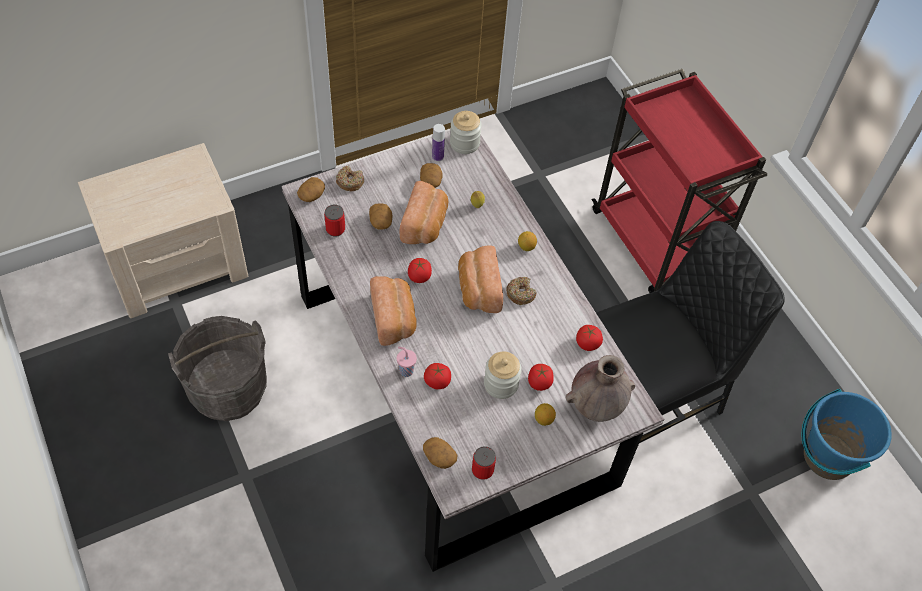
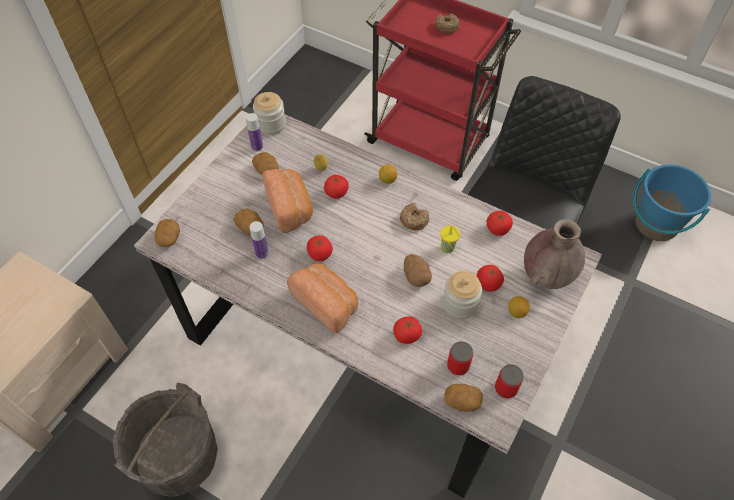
camera: 30 degrees left, 0 degrees up
can [324,204,345,237] -> can moved to [447,342,473,375]
donut [336,166,364,191] -> donut moved to [435,13,460,34]
pink cup [397,347,417,377] -> none
bread [458,245,503,313] -> none
none -> bottle [249,221,269,259]
none -> tomato [324,174,349,199]
none -> potato [404,254,432,287]
none -> yellow cup [440,226,460,253]

